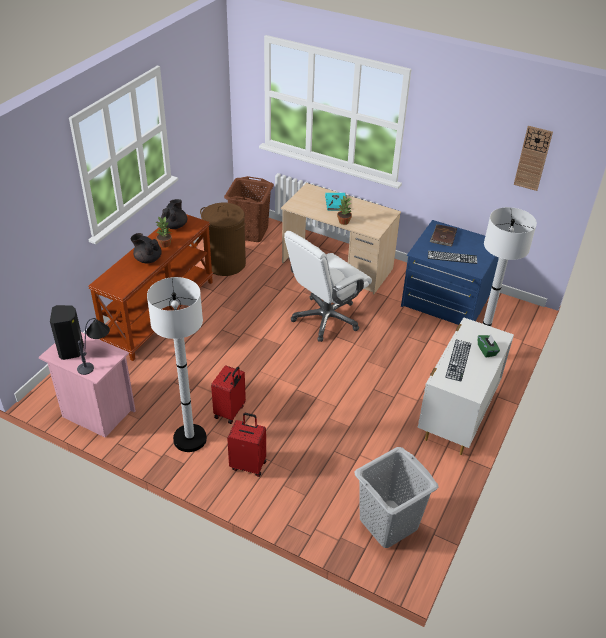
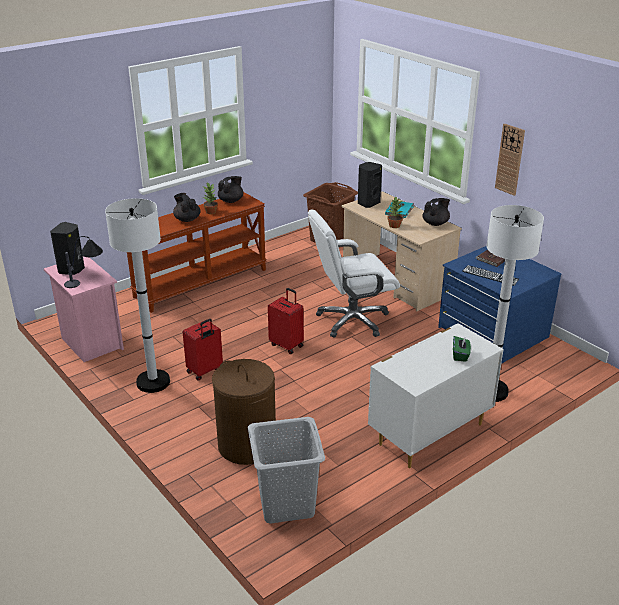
camera: 25 degrees right, 10 degrees down
brown laundry basket [200,203,246,276] -> brown laundry basket moved to [212,359,276,465]
red suitcase [227,413,266,477] -> red suitcase moved to [268,288,304,354]
keyboard [445,340,471,381] -> none
wall clock [514,126,553,191] -> wall clock moved to [495,124,525,196]
none -> black speaker [358,162,382,208]
none -> black teapot [422,198,450,226]

